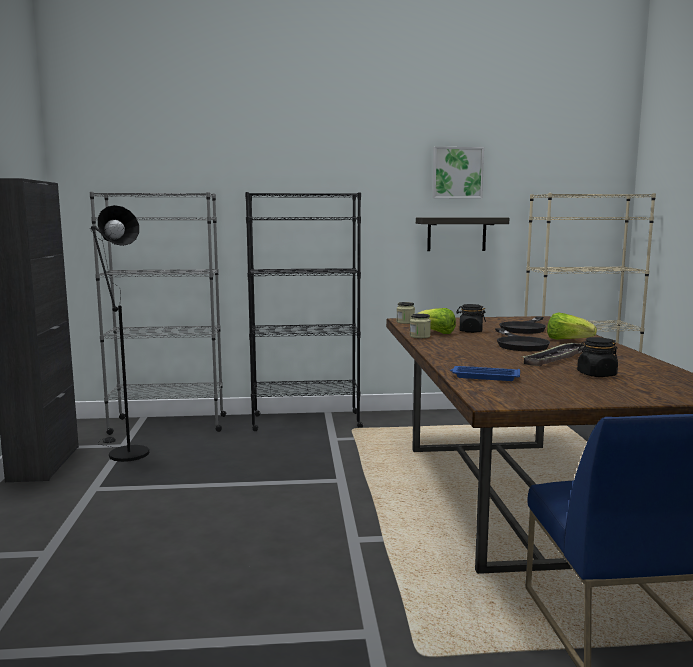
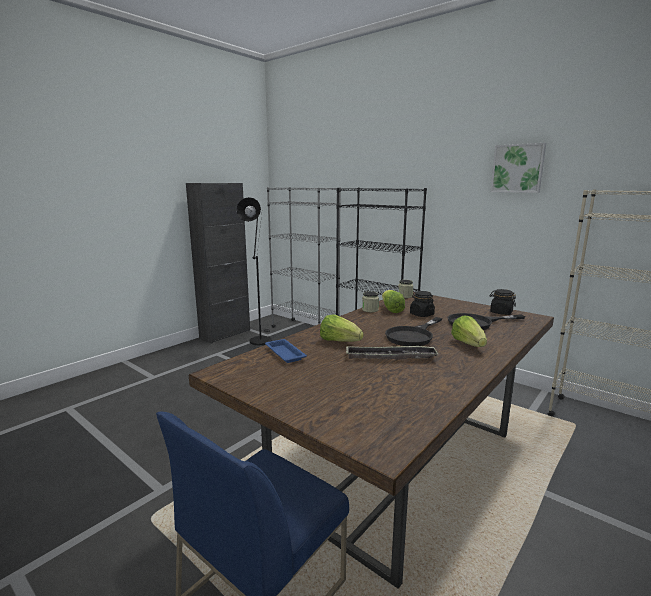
camera: 45 degrees right, 5 degrees up
shelf [416,217,509,251] -> none
black jar [577,337,618,377] -> black jar moved to [489,289,516,315]
none -> lettuce [320,314,364,342]

